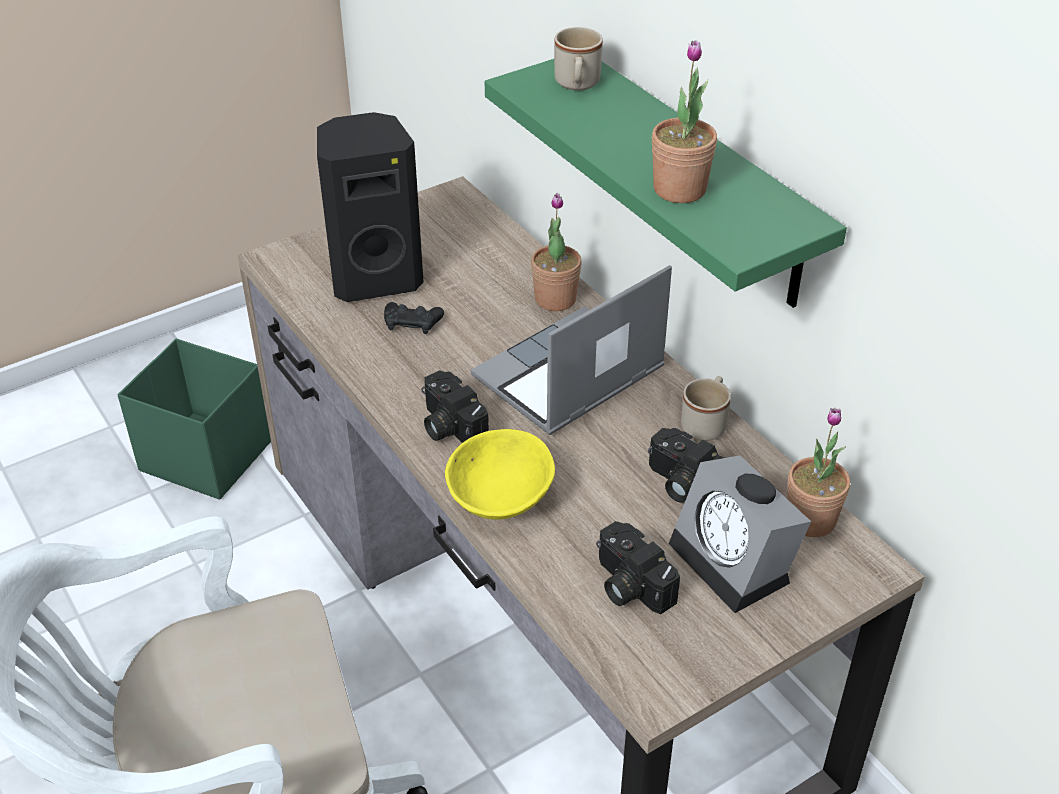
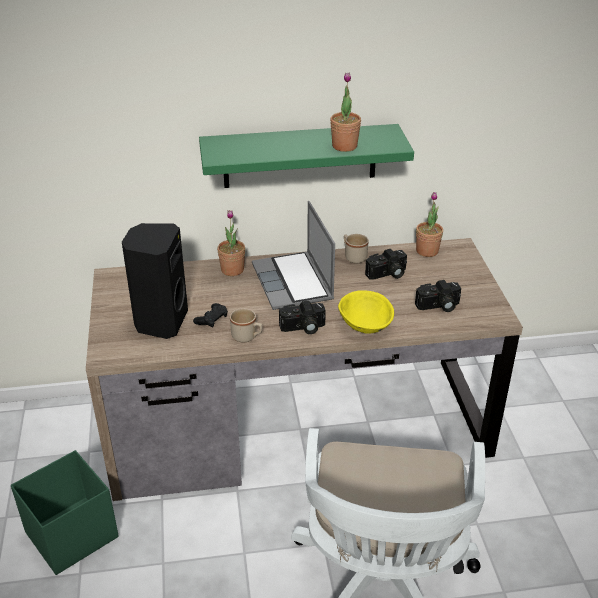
camera: 65 degrees left, 5 degrees down
beige mug [554,27,603,91] -> beige mug moved to [230,308,262,342]
alarm clock [669,455,811,613] -> none

